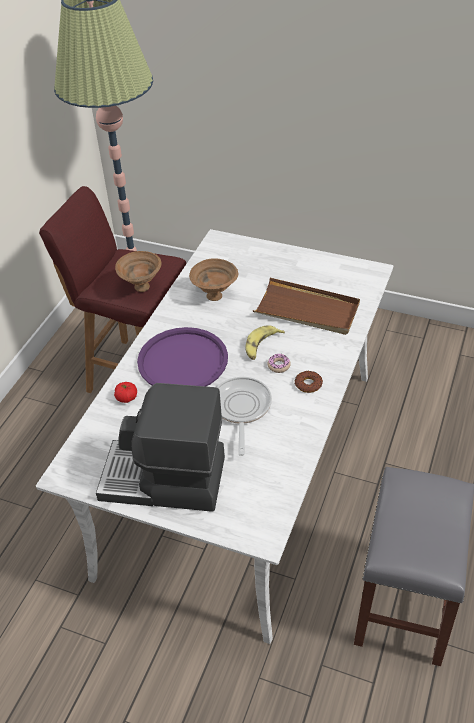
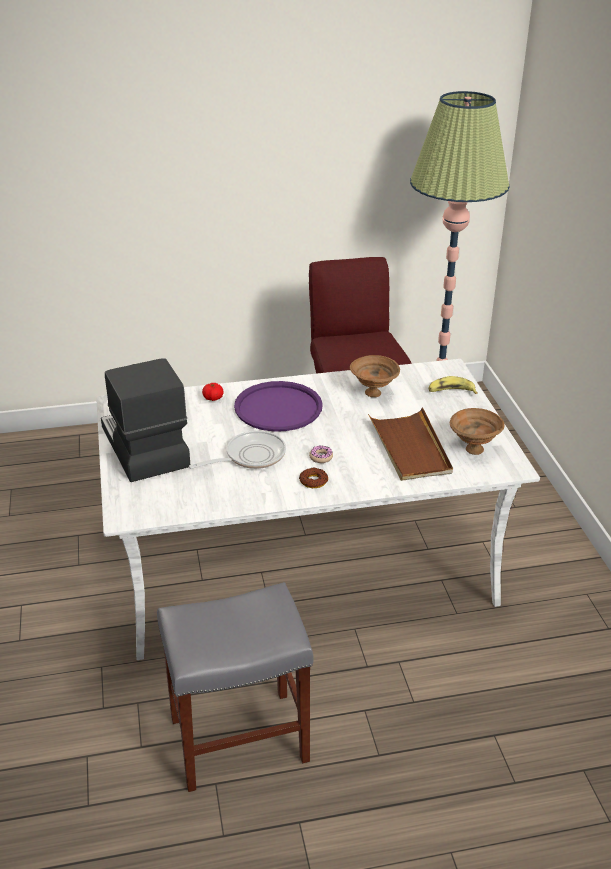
camera: 55 degrees right, 10 degrees down
brown bowl [115,251,161,292] -> brown bowl moved to [450,408,505,455]
banana [245,325,285,360] -> banana moved to [429,376,478,394]

